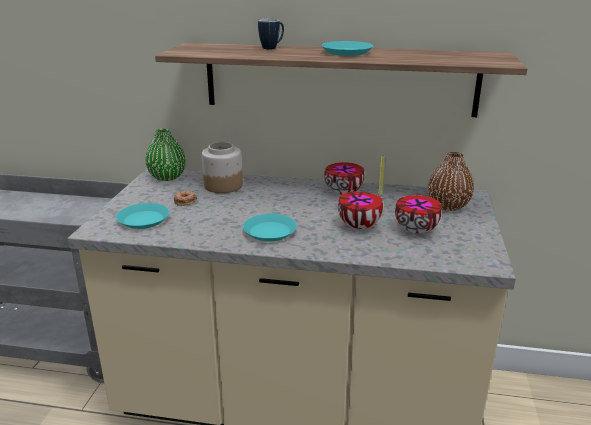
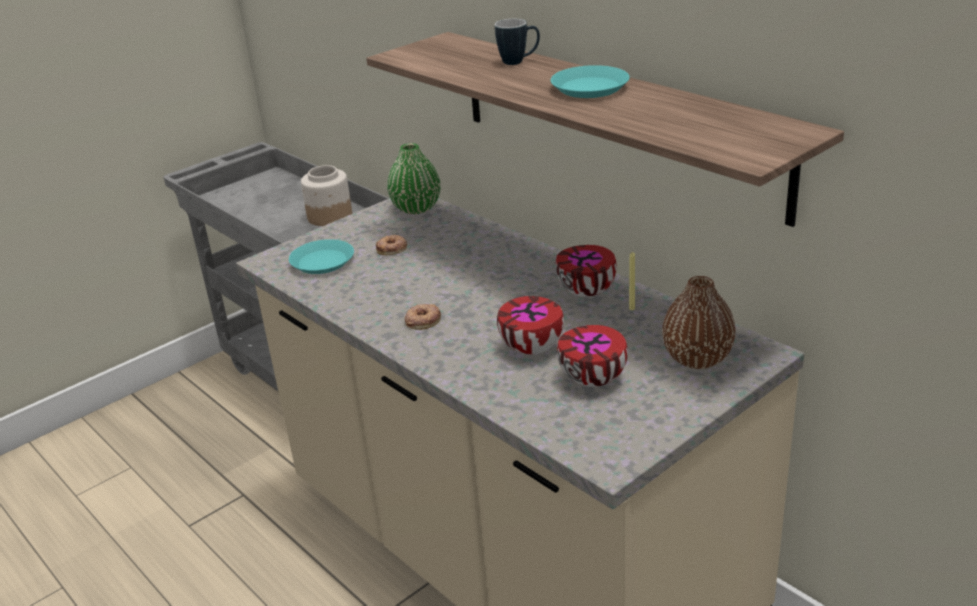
camera: 40 degrees right, 5 degrees up
jar [202,142,243,193] -> jar moved to [301,165,352,226]
turquoise plate [243,214,297,242] -> donut [405,304,441,330]

